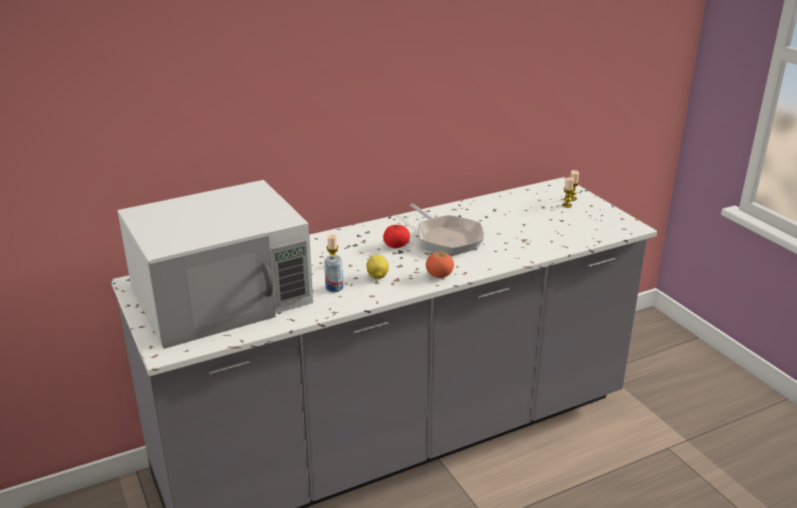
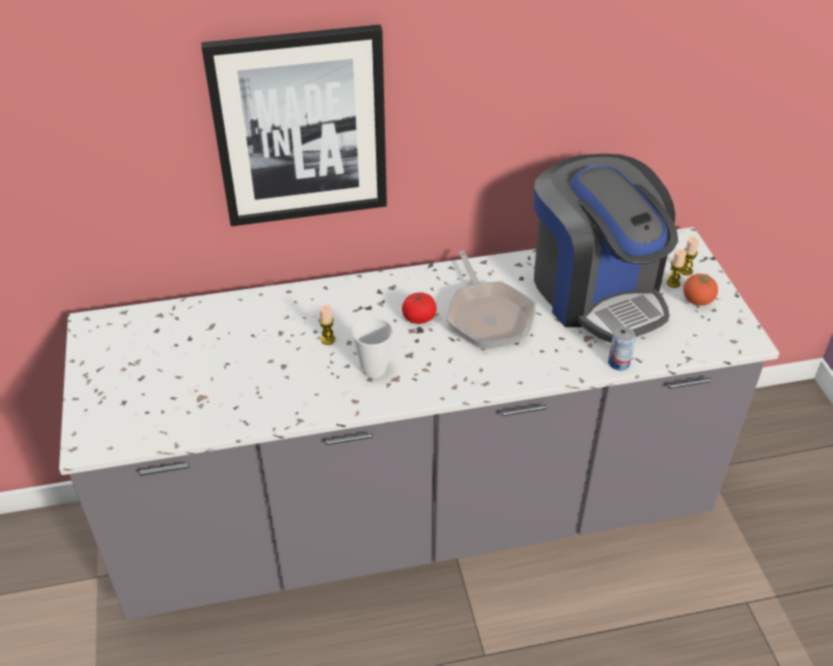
camera: 15 degrees right, 15 degrees up
white microwave [117,180,313,349] -> none
can [324,255,343,292] -> can moved to [608,327,636,371]
lemon [366,255,389,279] -> cup [352,317,393,378]
tomato [426,251,454,278] -> tomato moved to [683,273,718,306]
none -> picture [201,24,387,226]
none -> coffee machine [534,154,678,343]

